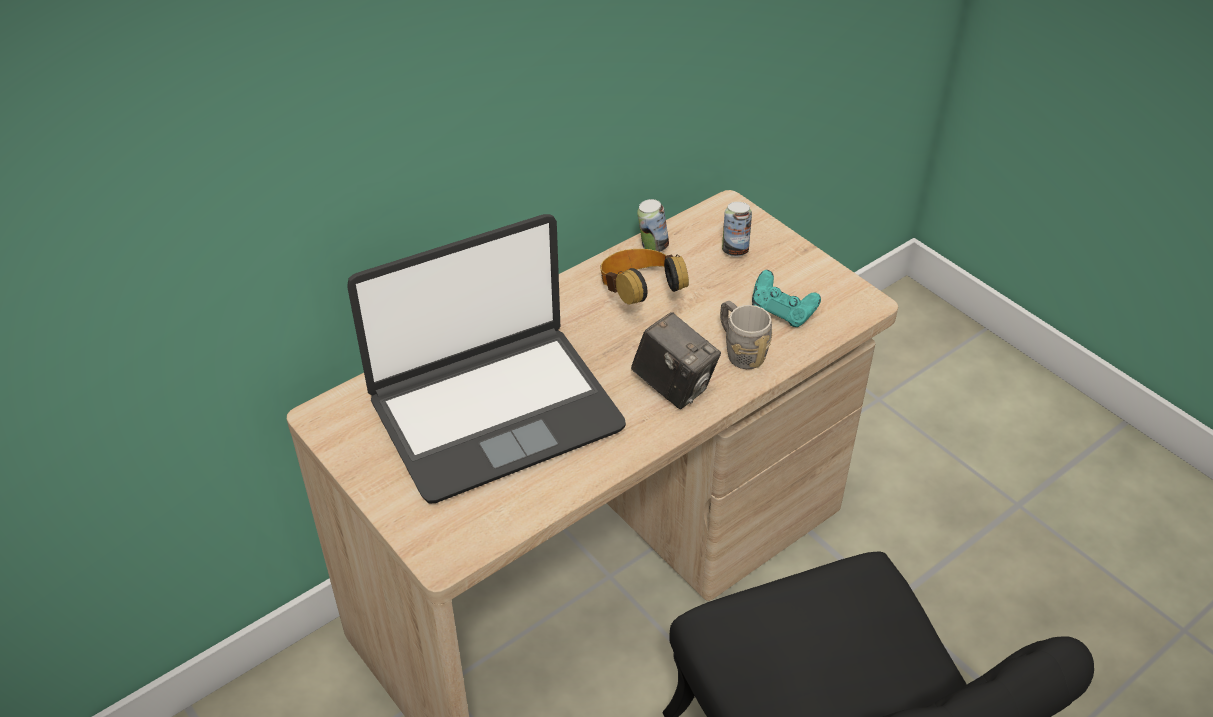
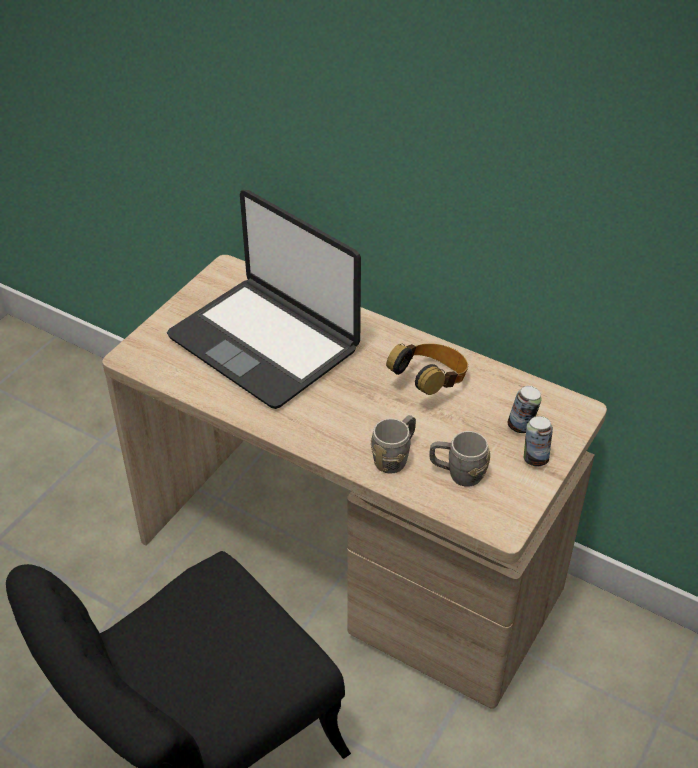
camera: 70 degrees right, 0 degrees up
camera [631,312,721,409] -> none
can [637,199,669,252] -> can moved to [524,416,553,467]
turquoise game controller [752,270,821,327] -> grey mug [429,431,490,487]

